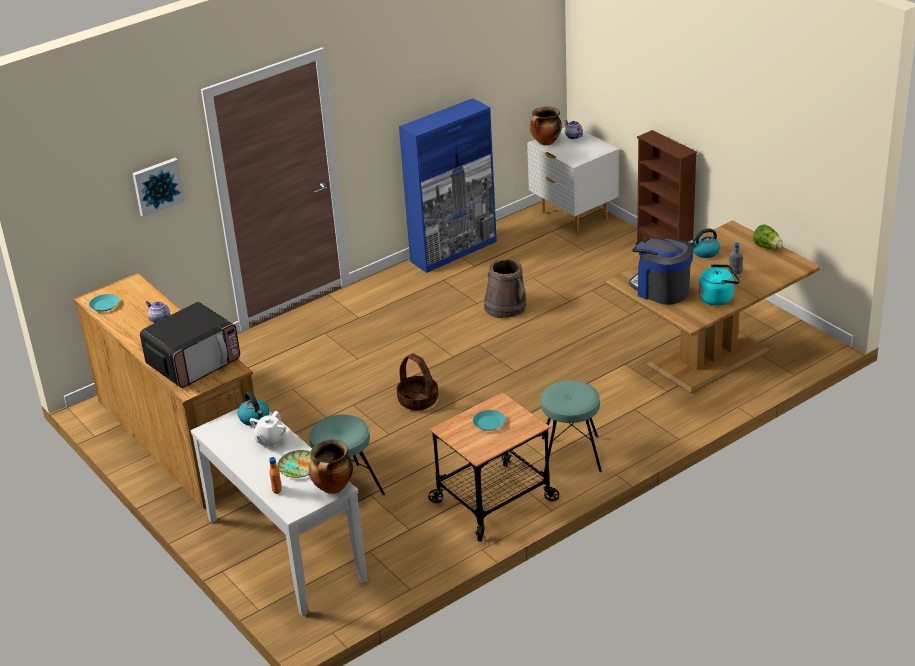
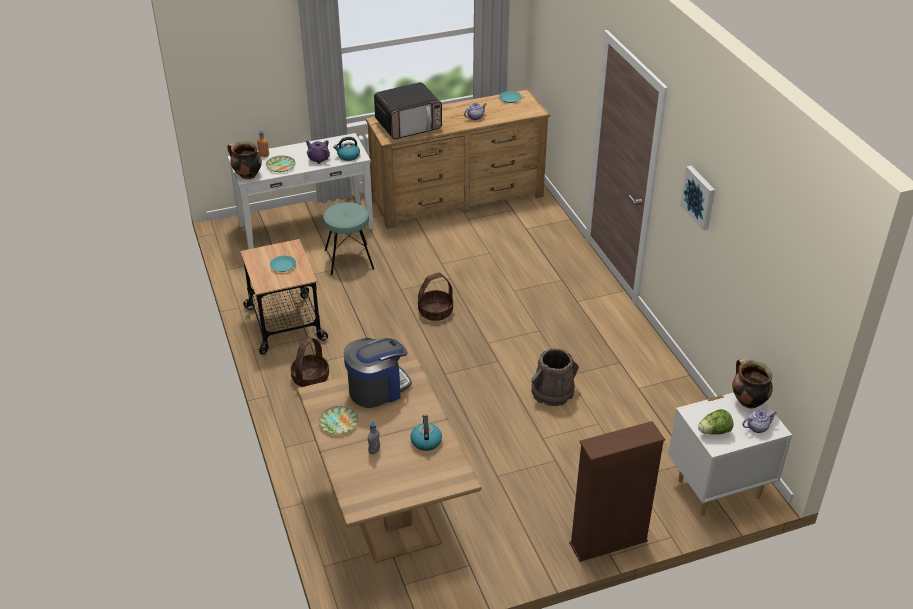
camera: 105 degrees right, 5 degrees up
picture [132,158,185,217] -> picture moved to [680,166,715,230]
microwave [140,302,240,388] -> microwave turned 90 degrees counterclockwise [374,82,442,139]
white teapot [250,411,286,447] -> purple teapot [306,140,330,164]
blue cabinet [399,98,497,273] -> none
turquoise stool [541,380,602,473] -> basket [290,336,329,387]
turquoise kettle [699,264,740,306] -> plate [319,406,358,434]
lettuce [753,224,783,249] -> lettuce moved to [698,409,734,435]

